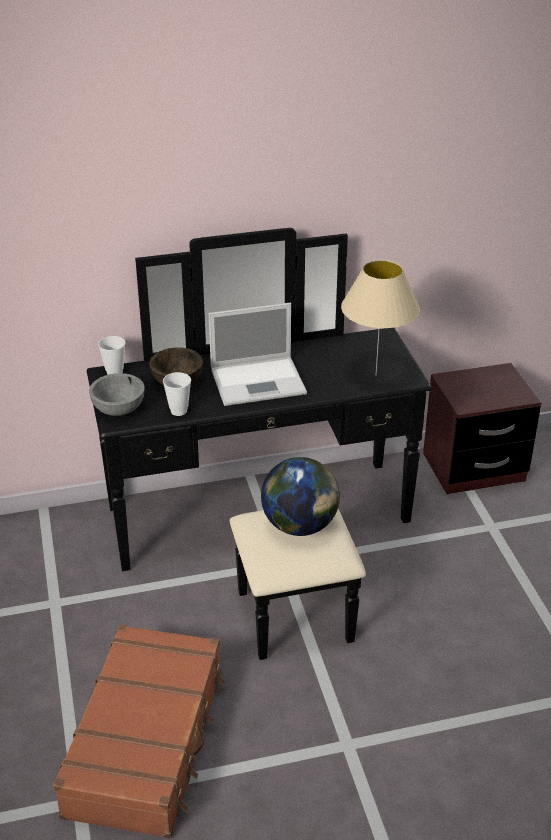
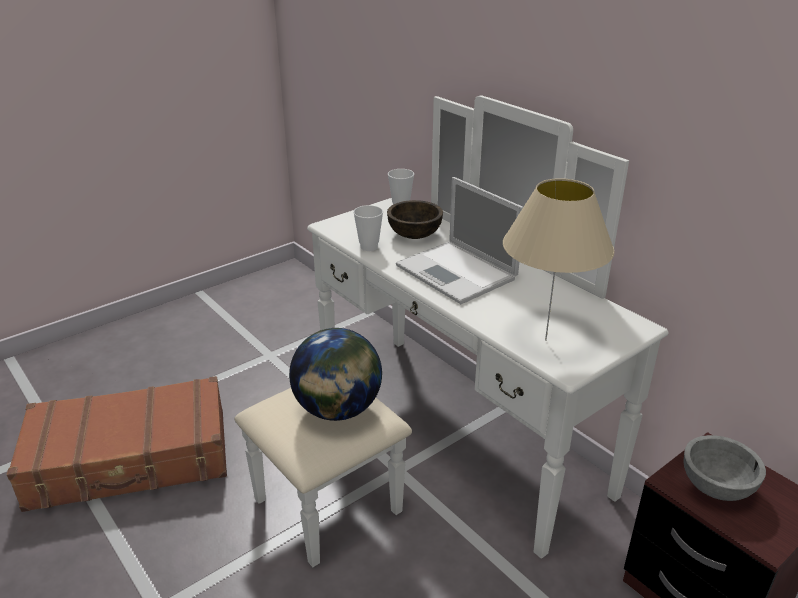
camera: 65 degrees right, 5 degrees down
black dresser [87,228,432,660] -> white dresser [235,95,669,567]
grey bowl [89,373,145,416] -> grey bowl moved to [683,435,766,501]

